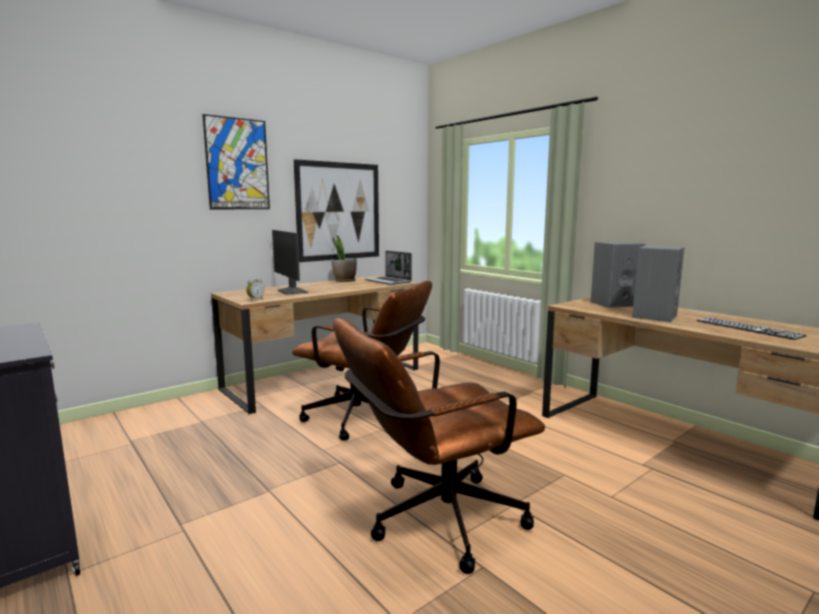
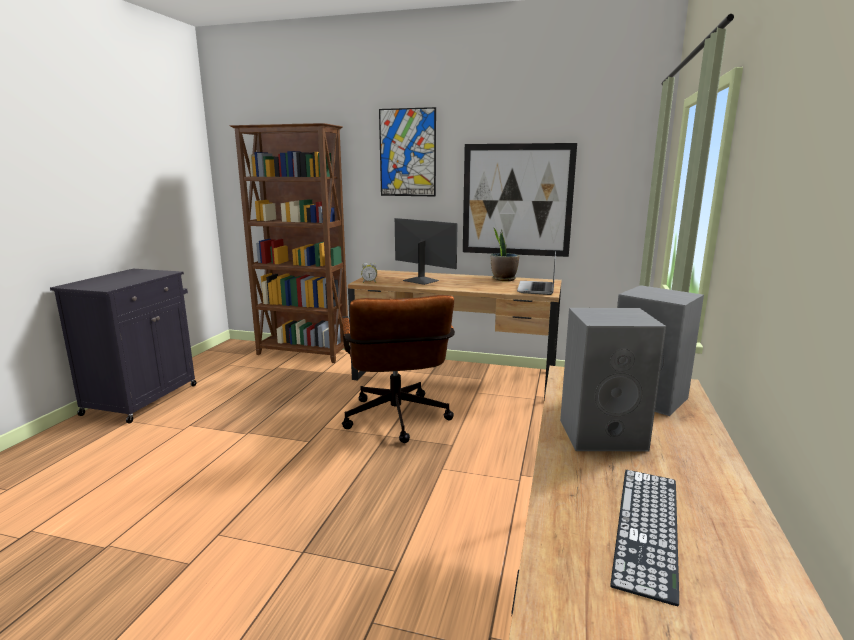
camera: 55 degrees right, 5 degrees up
monitor [272,230,309,295] -> monitor turned 105 degrees clockwise [395,218,458,285]
brown office chair [333,318,545,574] -> none
none -> brown bookcase [230,123,348,363]

